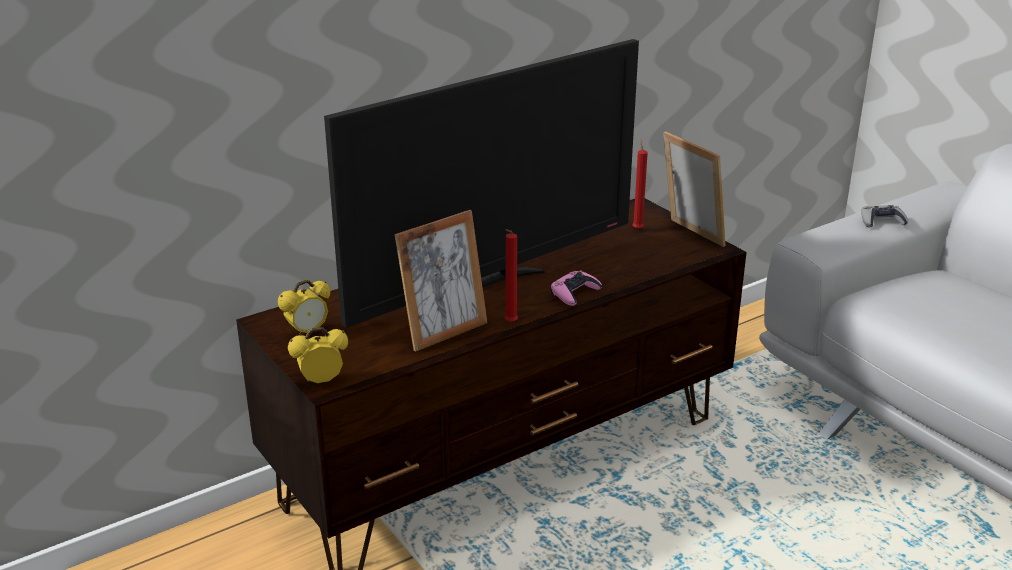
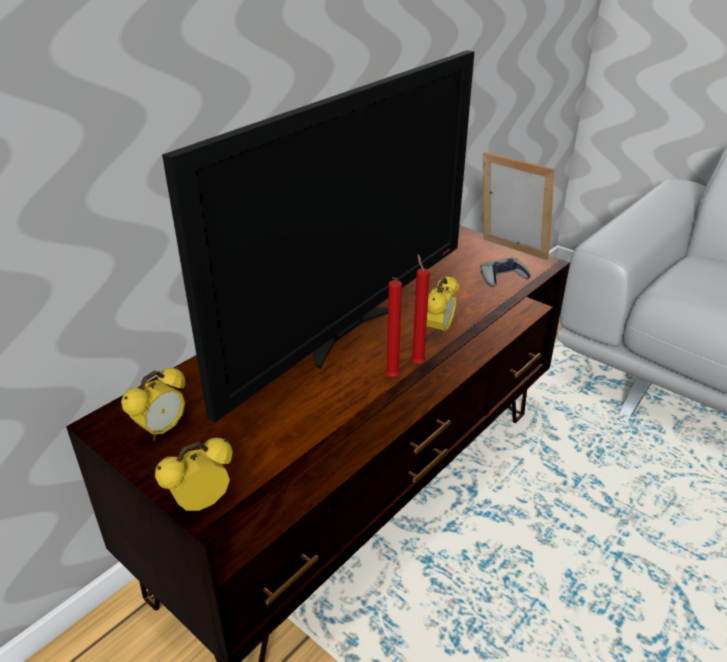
camera: 15 degrees left, 5 degrees up
picture frame [395,210,487,352] -> none
pink game controller [550,271,602,306] -> alarm clock [427,276,459,338]
red candle [632,139,648,230] -> red candle moved to [411,254,430,364]
grey game controller [861,205,908,228] -> grey game controller moved to [481,258,531,287]

